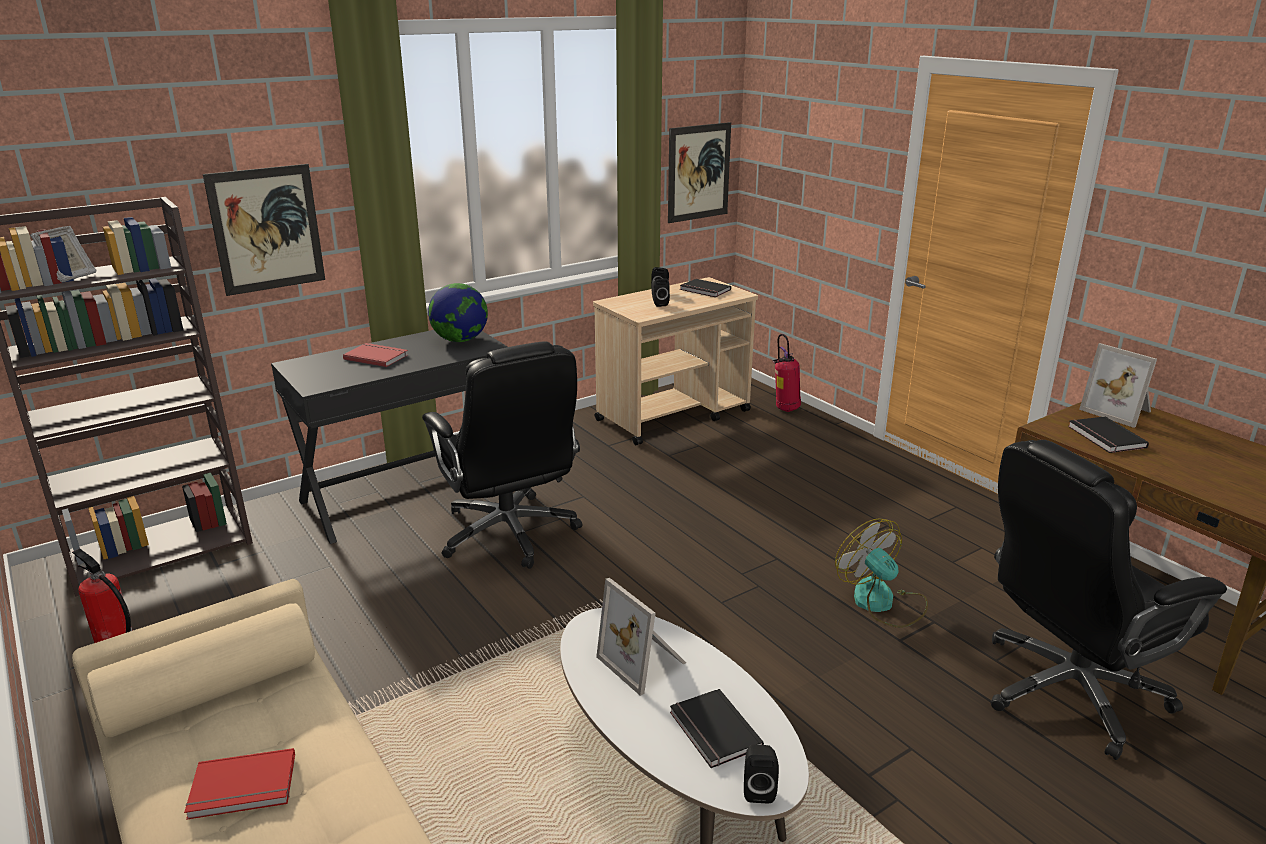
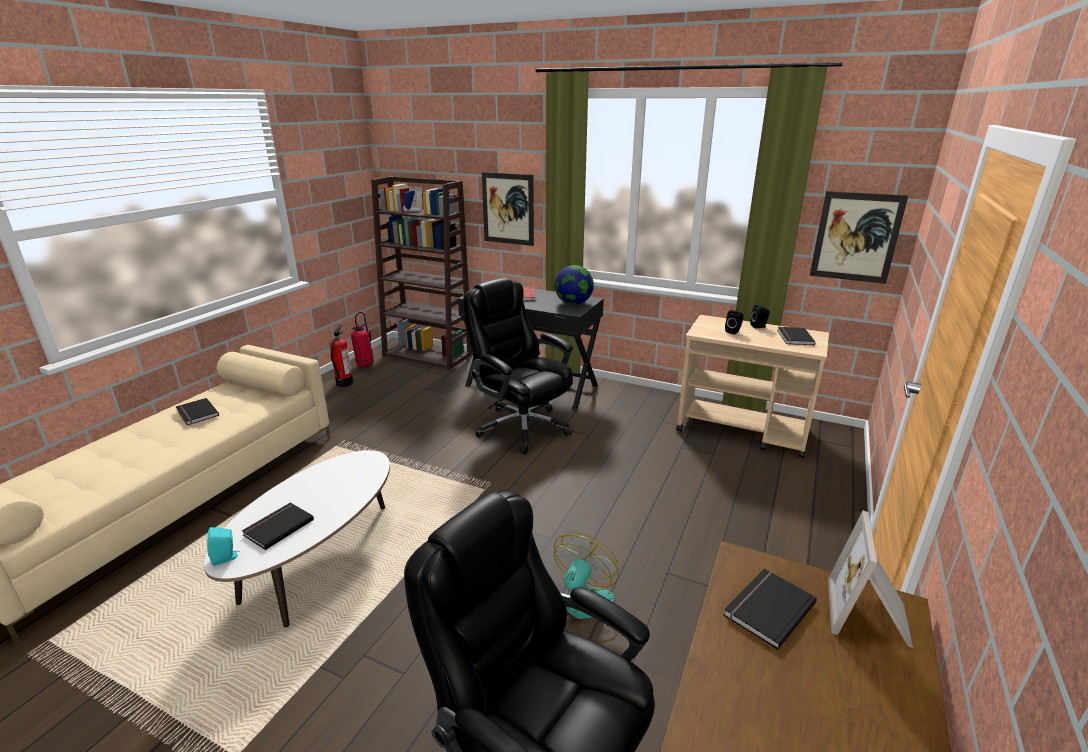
camera: 60 degrees right, 0 degrees up
red book [184,748,295,820] -> black book [176,398,219,425]
black office chair [422,341,583,569] -> black office chair turned 105 degrees clockwise [463,278,573,454]
picture frame [596,578,686,696] -> none
black speaker [744,744,779,803] -> turquoise speaker [207,527,240,566]
fire extinguisher [772,334,801,412] -> fire extinguisher moved to [351,312,374,367]

